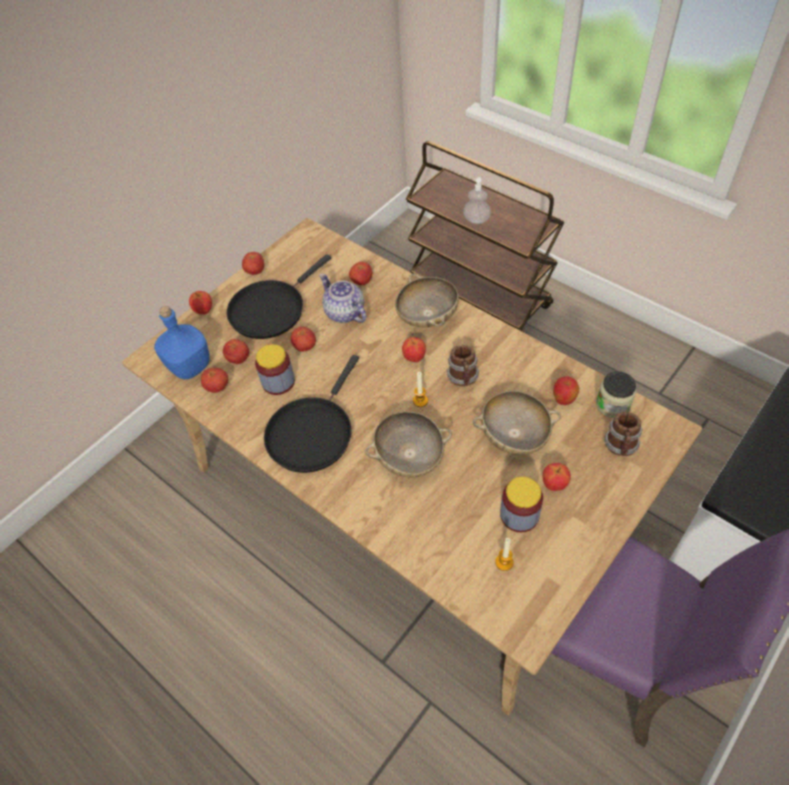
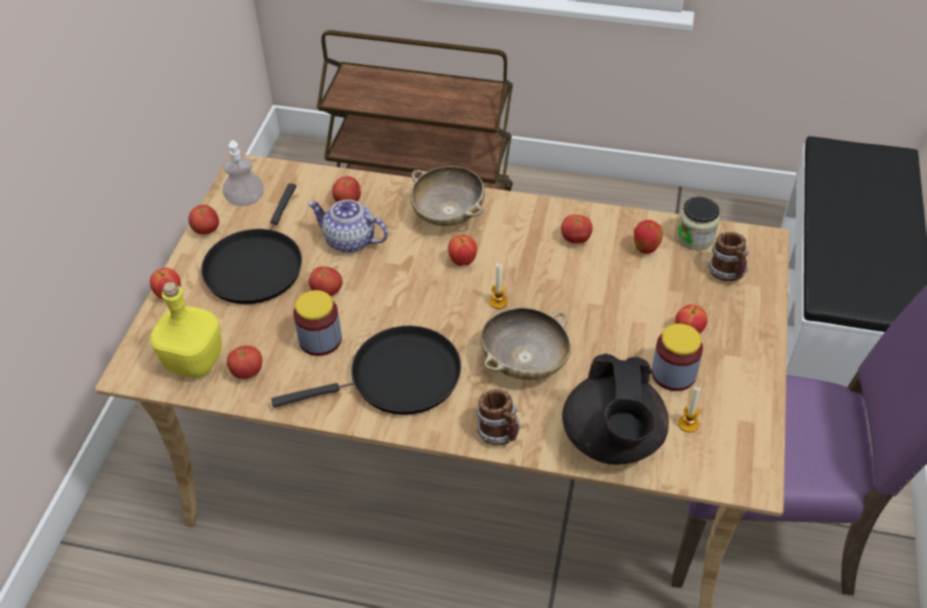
camera: 30 degrees left, 5 degrees down
blue bottle [154,306,209,379] -> yellow bottle [150,282,222,378]
tomato [223,339,249,364] -> tomato moved to [561,215,593,244]
black frying pan [264,355,359,473] -> black frying pan turned 105 degrees counterclockwise [271,326,461,415]
mug [447,345,479,386] -> mug moved to [476,389,521,446]
soap dispenser [463,177,491,224] -> soap dispenser moved to [223,140,264,206]
beige bowl [473,391,561,455] -> none
none -> black teapot [562,353,669,465]

